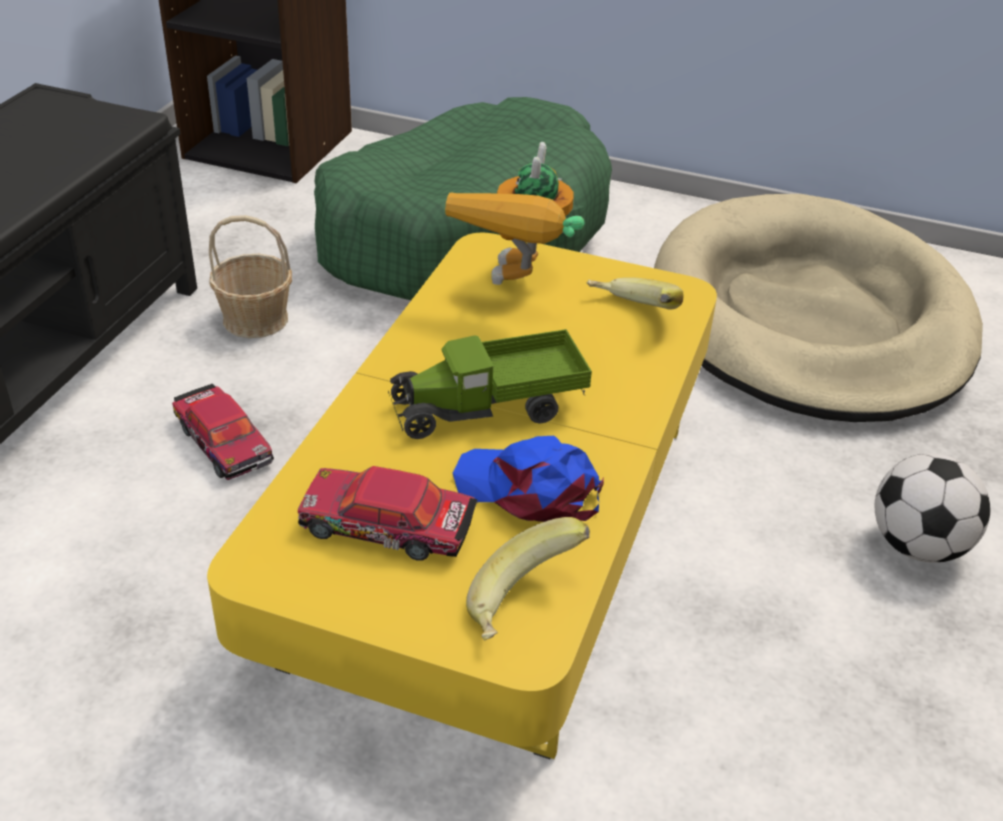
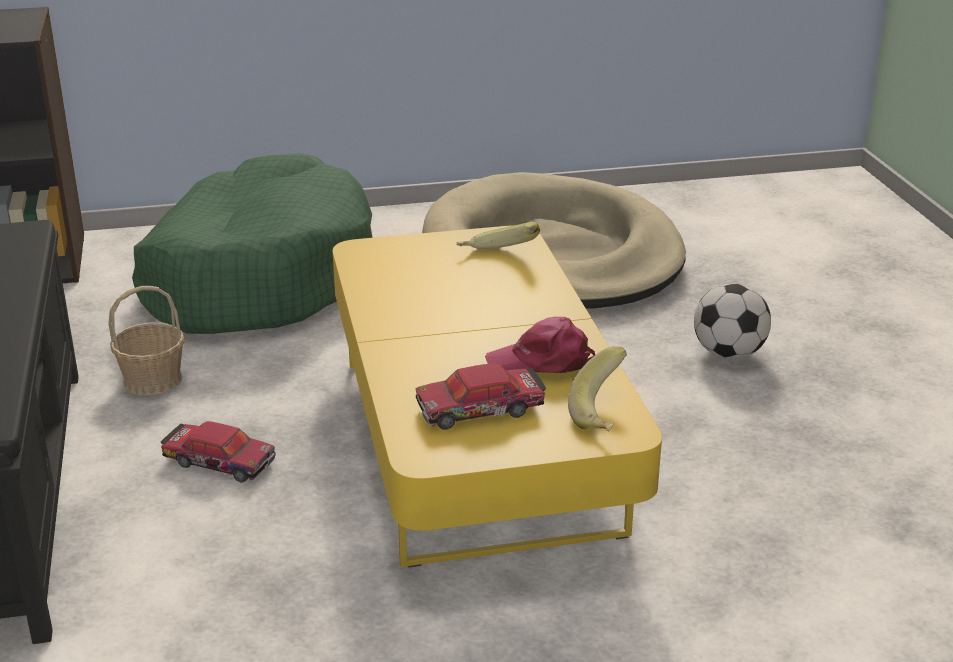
camera: 30 degrees left, 10 degrees down
toy truck [388,329,592,439] -> none
toy robot [445,142,585,285] -> none
blue cap [453,436,604,522] -> pink cap [485,317,595,373]

